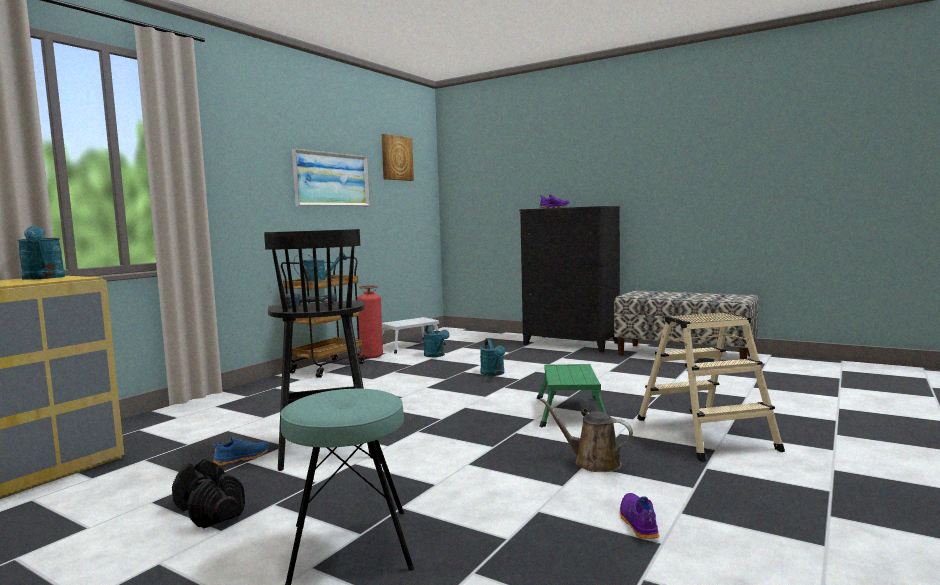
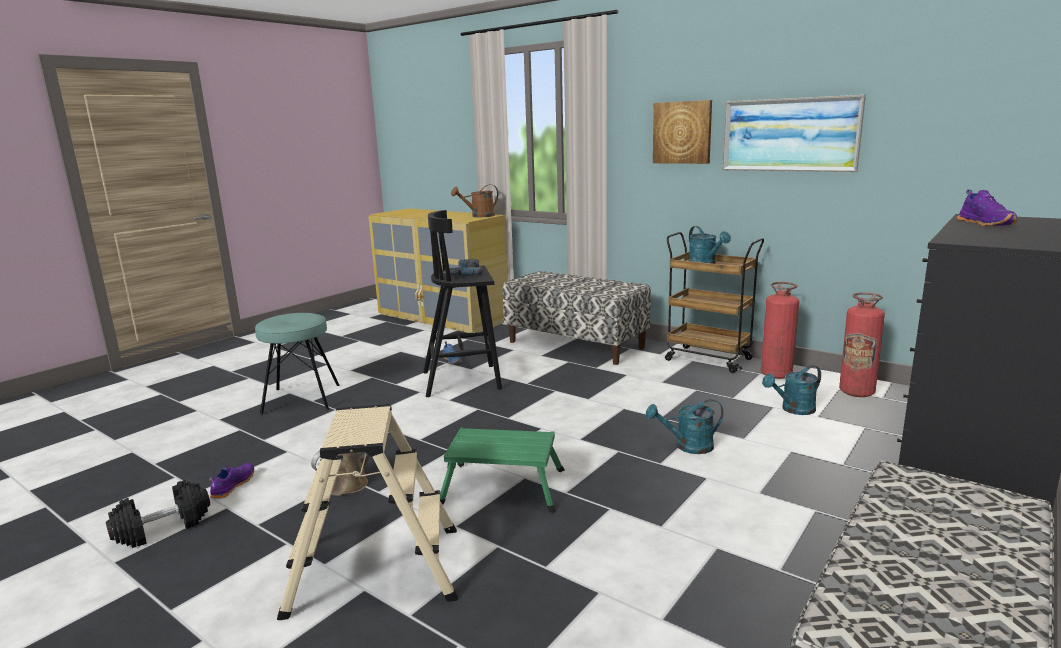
camera: 95 degrees right, 10 degrees up
turquoise watering can [17,226,65,280] -> brown watering can [451,184,498,217]
black dumbbell [172,459,245,528] -> black dumbbell moved to [106,480,210,548]
picture [382,134,414,181] -> picture moved to [653,100,712,164]
white step ladder [382,317,446,354] -> fire extinguisher [839,292,885,397]
purple shoe [620,493,659,539] -> purple shoe turned 75 degrees counterclockwise [209,463,254,499]
none -> bench [502,271,651,365]

